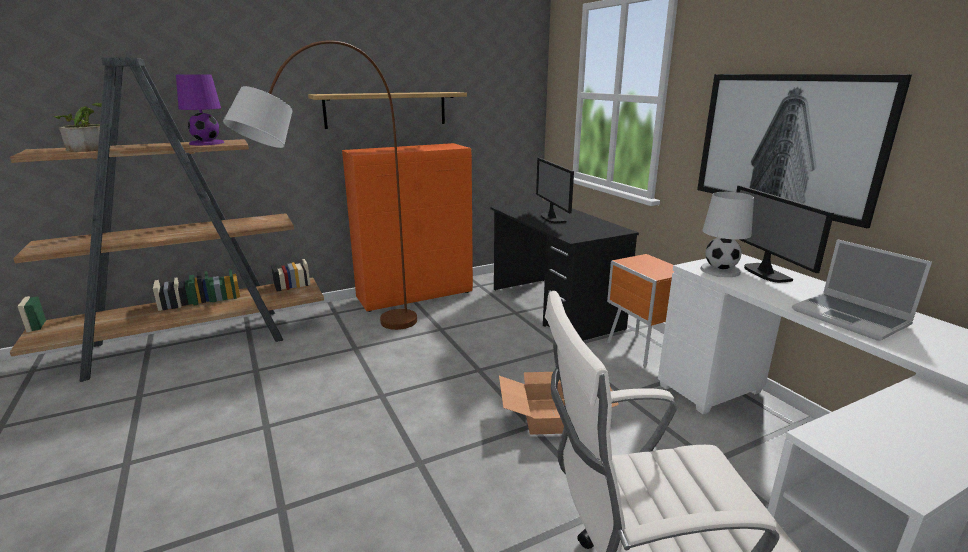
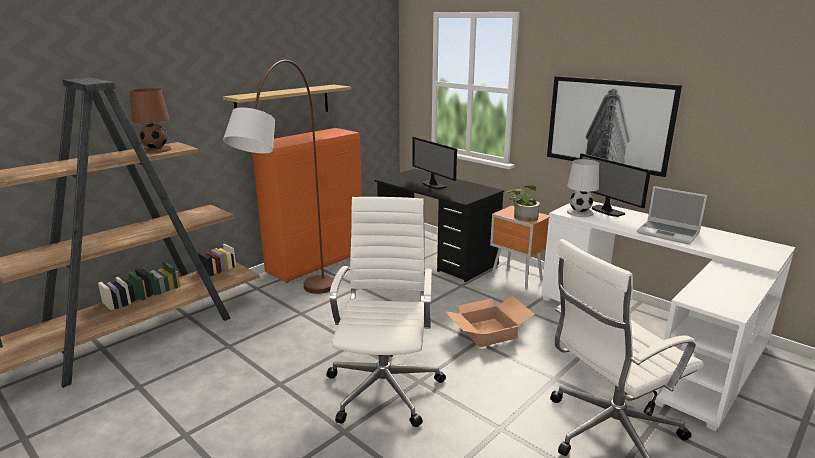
camera: 20 degrees left, 0 degrees up
potted plant [54,103,111,152] -> potted plant moved to [507,185,540,222]
purple table lamp [176,74,224,145] -> brown table lamp [130,88,171,153]
none -> white office chair [326,197,446,427]

